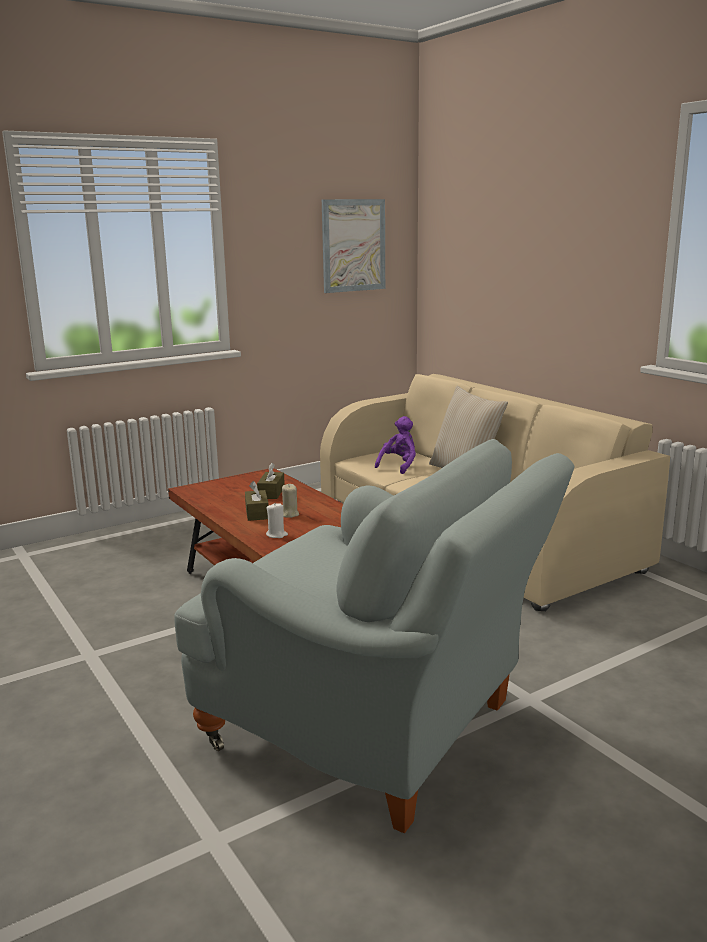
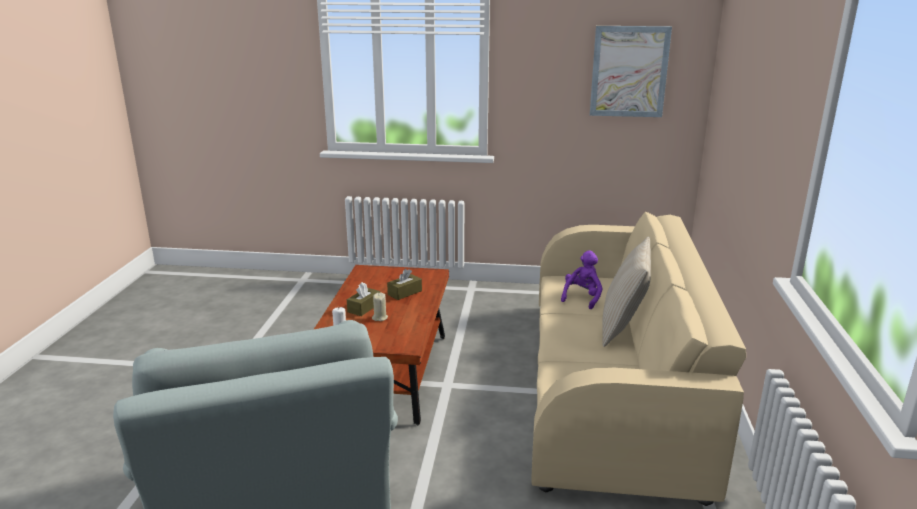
camera: 40 degrees right, 5 degrees up
purple plush toy [375,416,416,474] -> purple plush toy turned 45 degrees counterclockwise [561,250,602,309]

